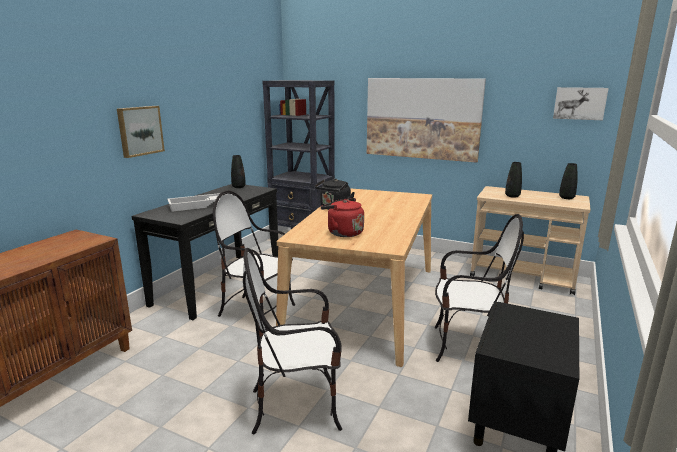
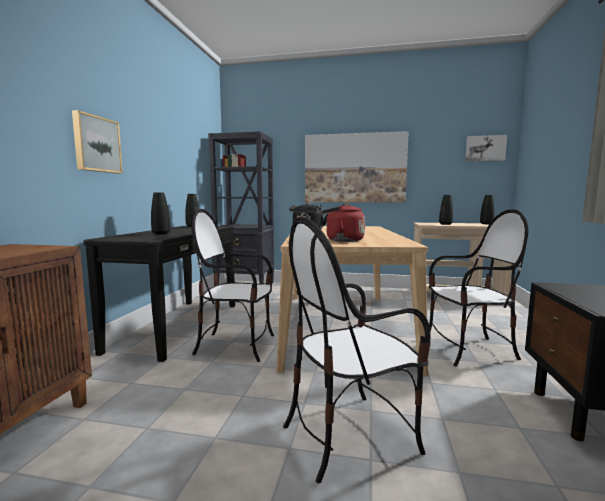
camera: 15 degrees left, 10 degrees down
white tray [167,193,220,212] -> black vase [151,192,170,234]

